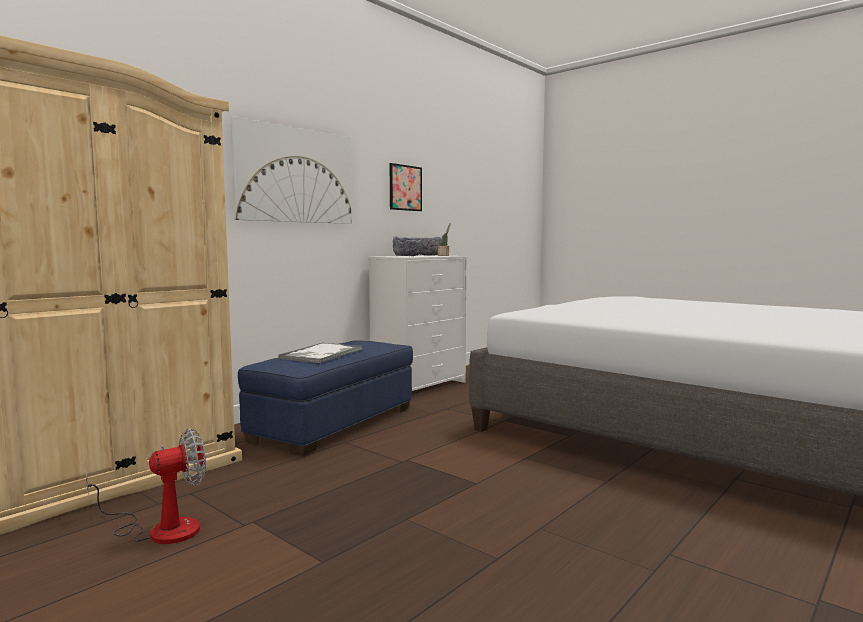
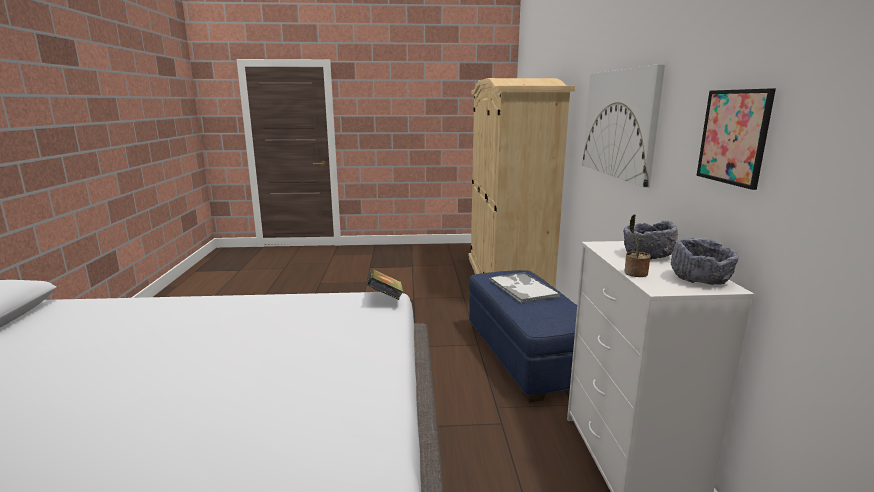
camera: 135 degrees right, 10 degrees up
fan [86,429,206,544] -> none
none -> book [367,269,403,300]

